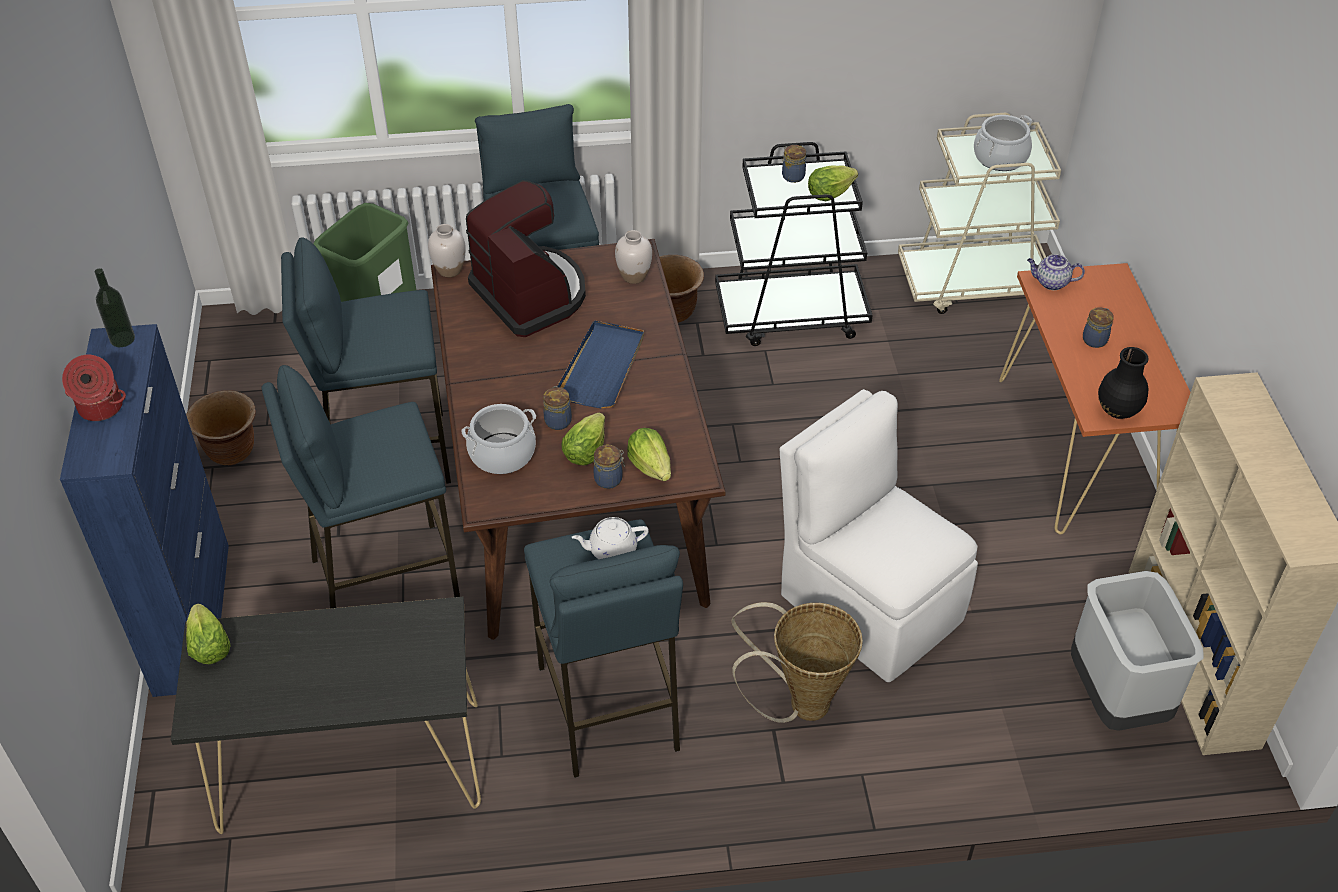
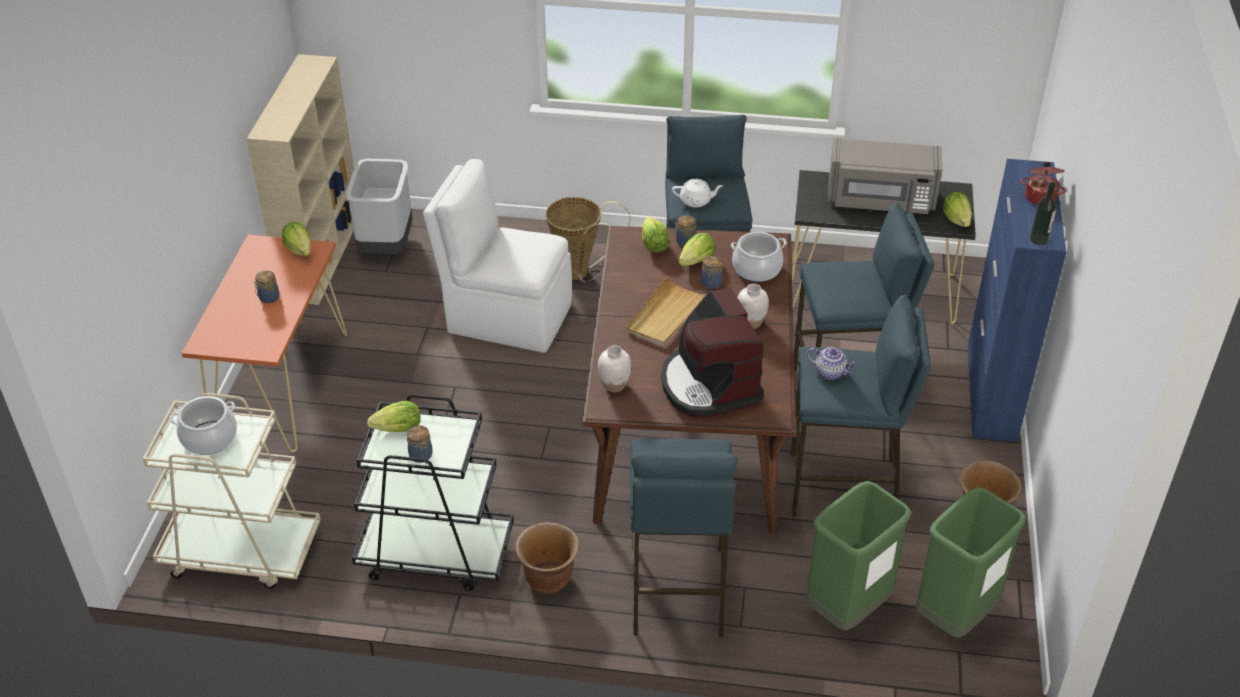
camera: 165 degrees left, 5 degrees down
white vase [428,224,466,277] -> white vase moved to [738,284,769,329]
blue tray [557,320,644,409] -> beige tray [626,276,706,346]
white chair [779,389,978,682] -> white chair turned 135 degrees clockwise [423,159,572,353]
teapot [1027,254,1085,290] -> teapot moved to [807,347,858,380]
black vase [1098,347,1149,419] -> lettuce [282,222,311,256]
none -> grey microwave [828,138,942,214]
none -> green trash can [916,487,1026,638]

